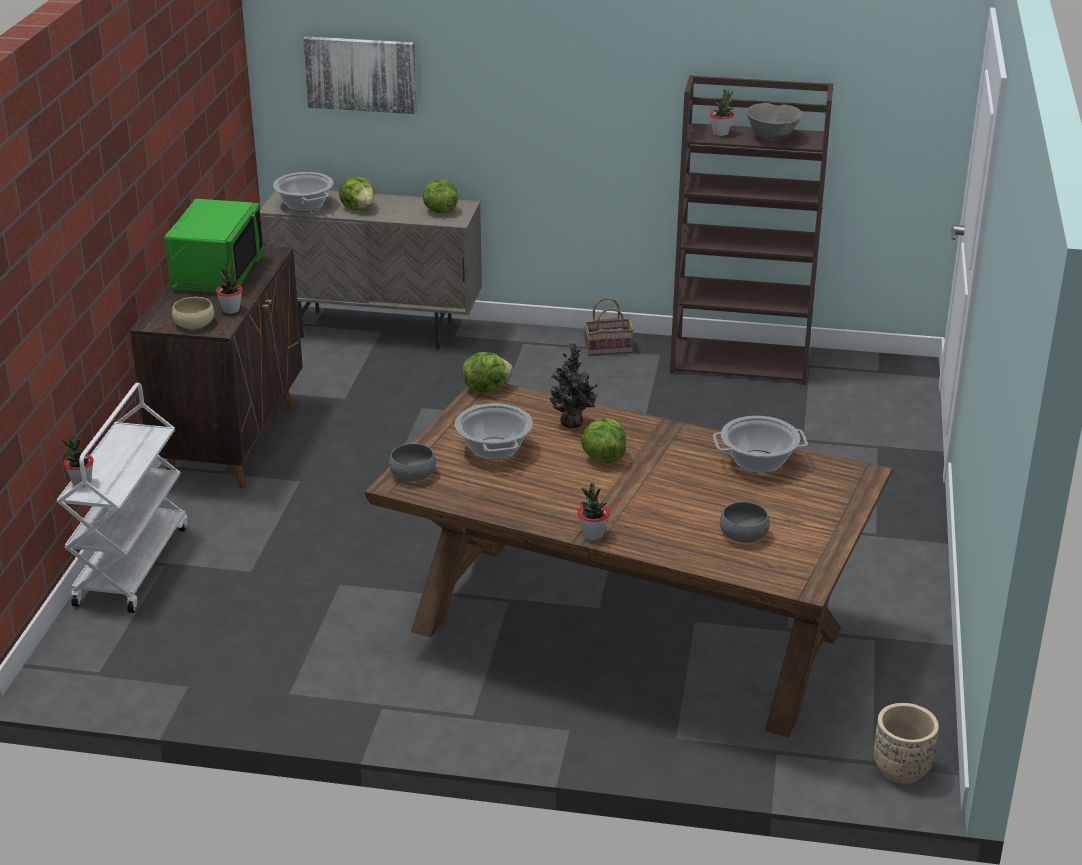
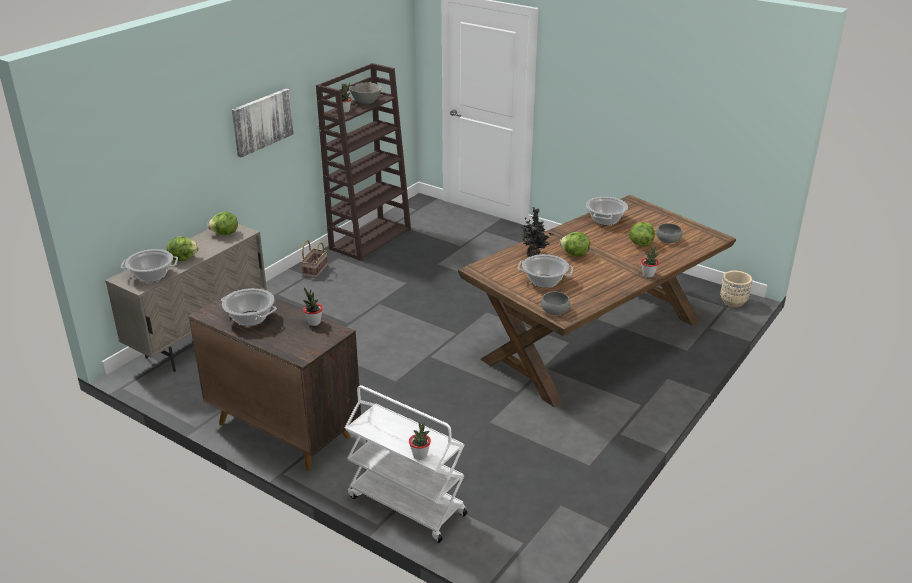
camera: 65 degrees left, 0 degrees up
green microwave [164,199,264,292] -> cooking pot [221,288,277,326]
beige bowl [172,297,214,329] -> none
picture [303,36,417,114] -> picture moved to [232,89,294,157]
lettuce [462,352,513,393] -> lettuce moved to [629,222,655,247]

